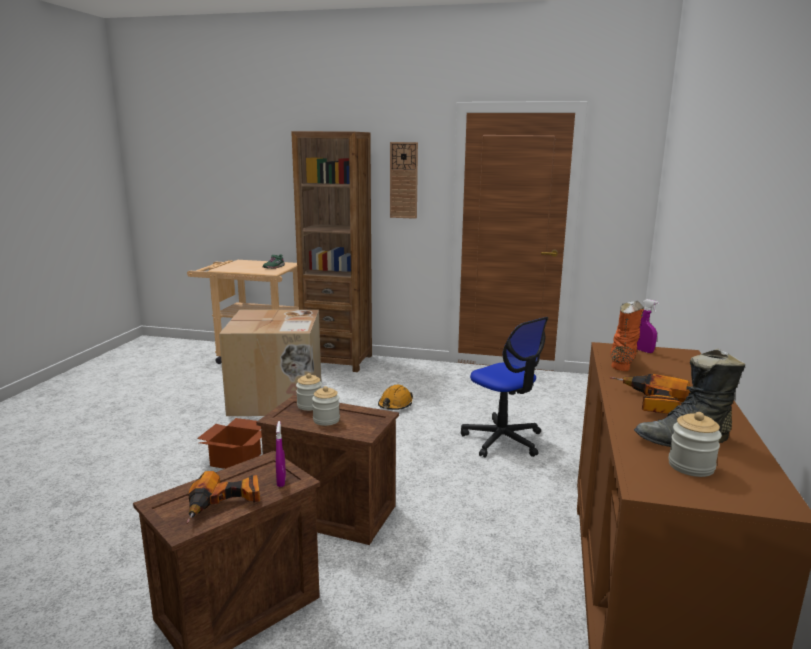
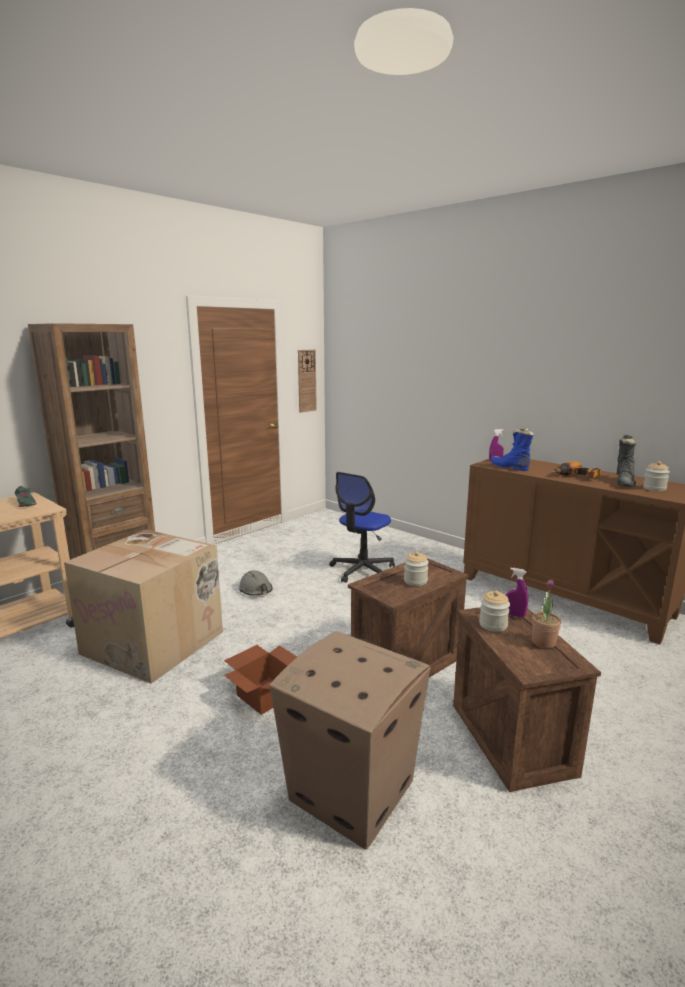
camera: 60 degrees left, 0 degrees up
power drill [186,471,260,524] -> potted plant [532,580,561,648]
jar [296,373,322,411] -> jar moved to [479,590,510,632]
orange hard hat [378,384,413,410] -> grey hard hat [239,570,273,596]
wall clock [390,142,418,219] -> wall clock moved to [298,349,317,413]
office chair [461,317,548,457] -> office chair turned 135 degrees clockwise [329,472,395,583]
orange boot [611,301,644,371] -> blue boot [491,428,534,471]
none -> cardboard box [269,631,430,850]

